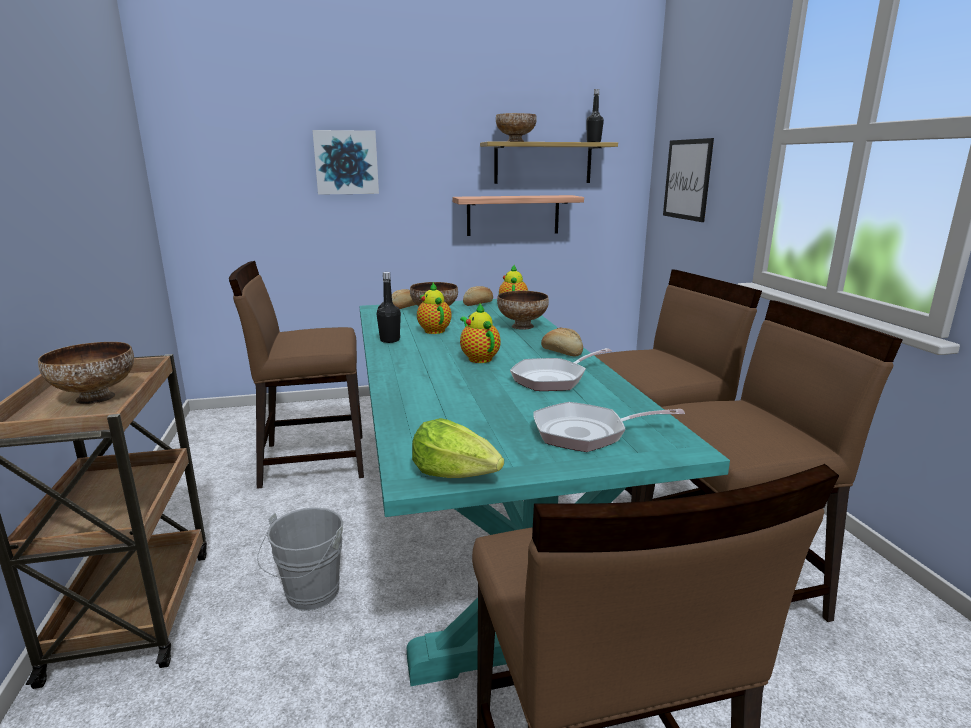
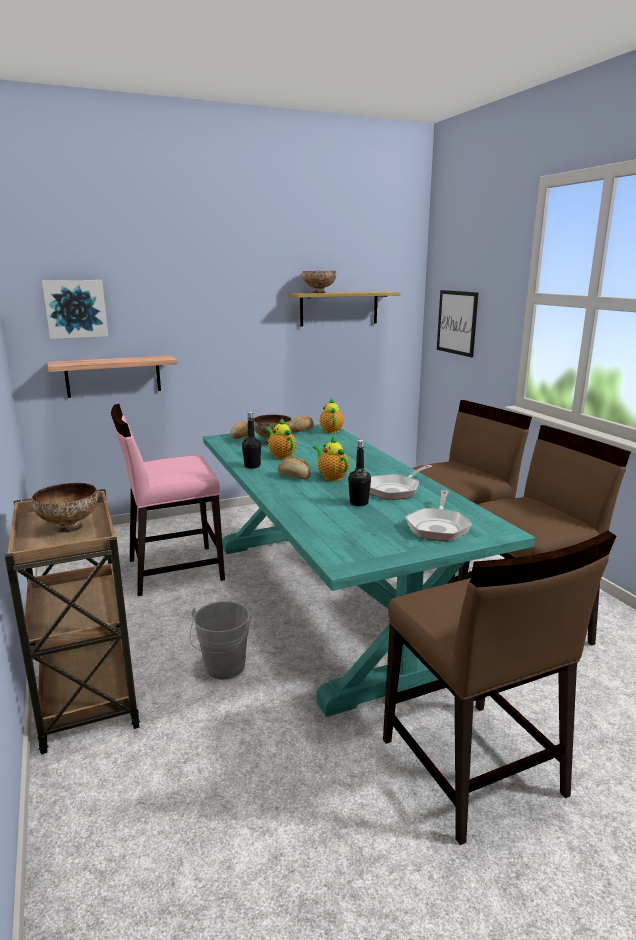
camera: 10 degrees left, 0 degrees up
brown chair [229,261,364,489] -> pink chair [111,404,225,596]
picture [312,130,379,195] -> picture moved to [42,280,108,339]
lettuce [412,418,504,478] -> none
shelf [452,195,584,236] -> shelf moved to [48,355,177,398]
bowl [497,290,549,330] -> none
frying pan [533,402,685,452] -> frying pan turned 60 degrees counterclockwise [405,490,472,541]
bread [541,327,583,357] -> bread moved to [277,457,311,480]
black bottle [586,89,604,142] -> black bottle moved to [348,440,371,506]

